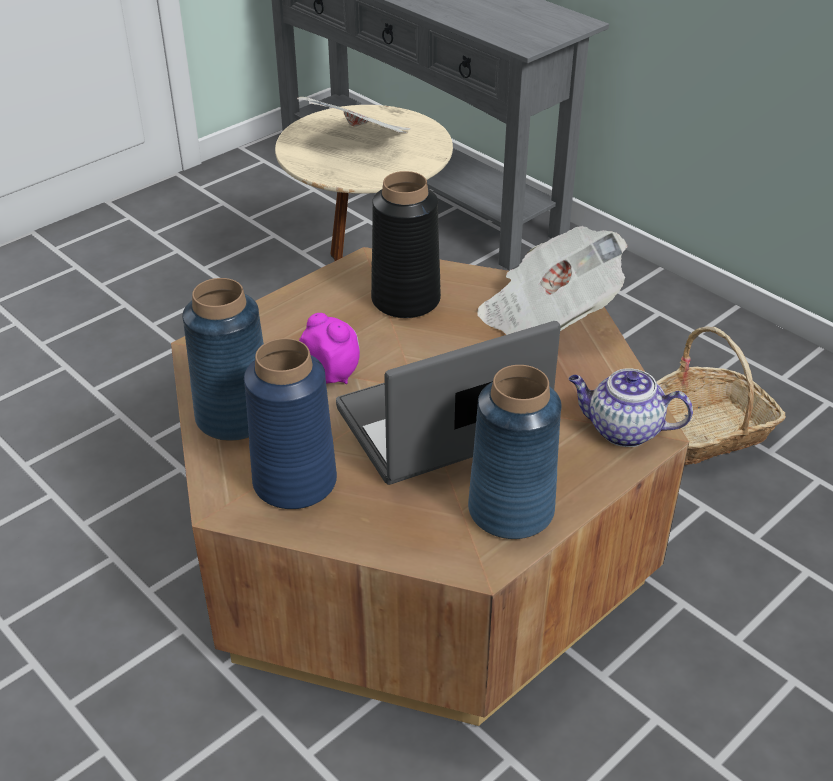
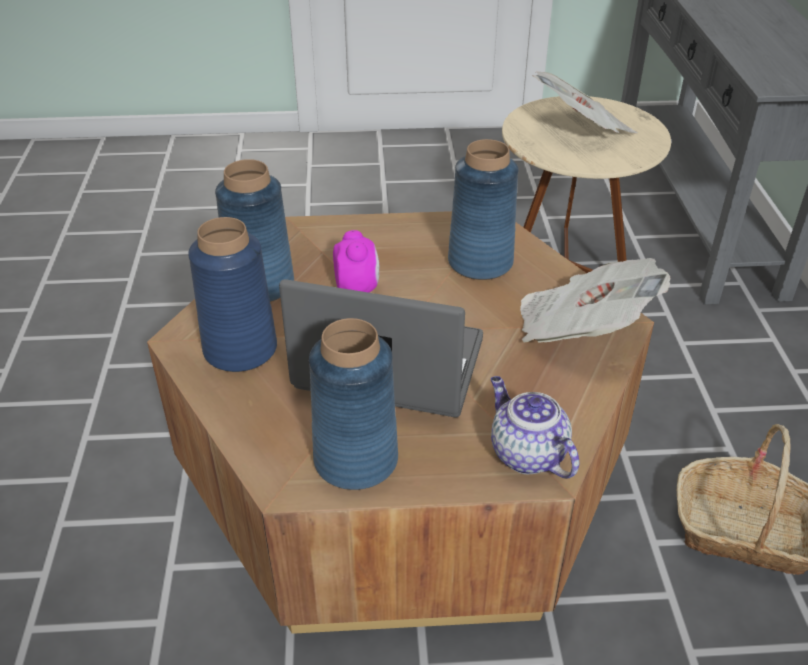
camera: 40 degrees right, 0 degrees up
black vase [371,171,441,318] -> blue vase [448,139,519,280]

